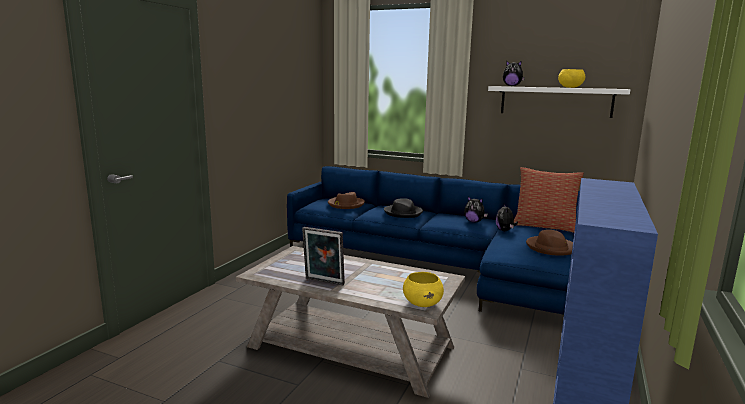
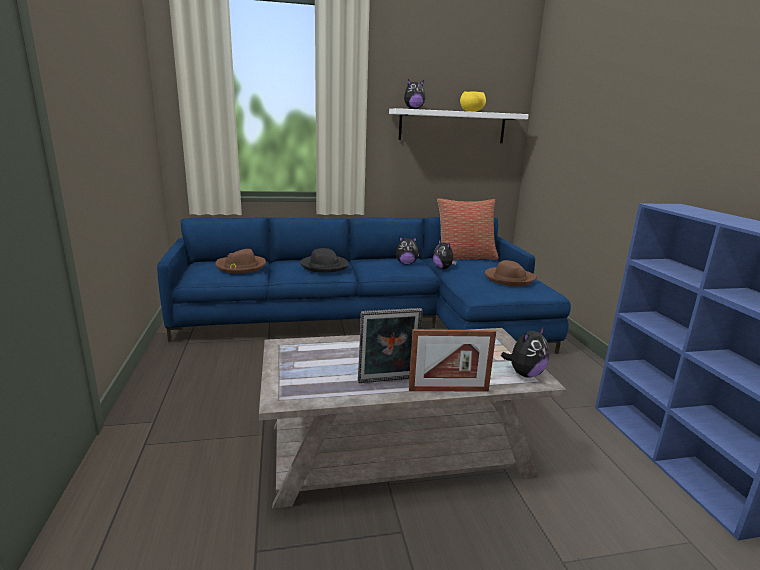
camera: 35 degrees left, 5 degrees up
yellow bowl [403,272,444,307] -> plush toy [501,326,549,378]
none -> picture frame [409,329,496,391]

